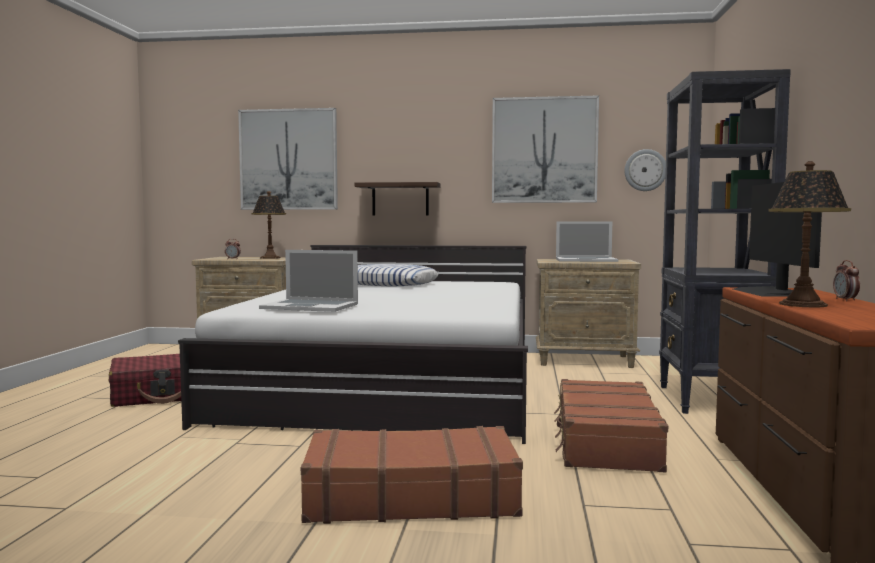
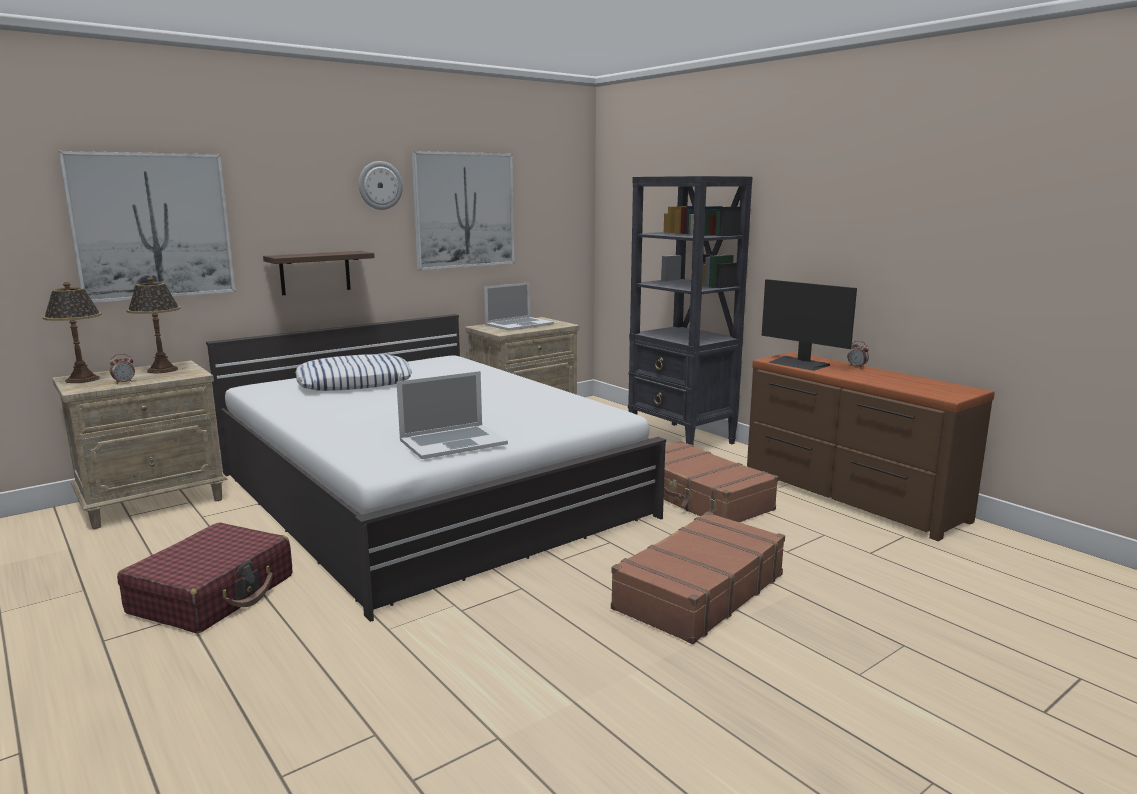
camera: 45 degrees left, 10 degrees up
wall clock [624,149,666,191] -> wall clock moved to [359,161,403,210]
table lamp [768,161,851,307] -> table lamp moved to [42,282,102,383]

